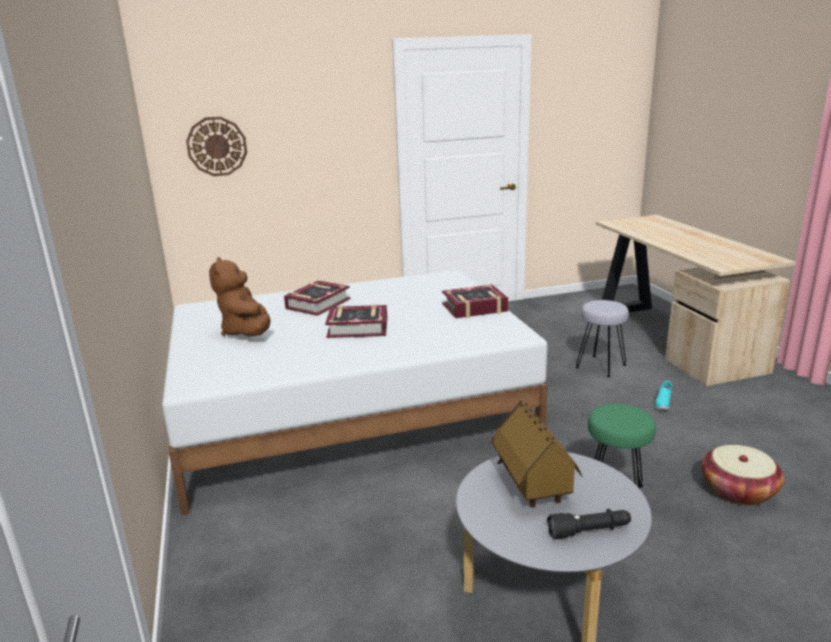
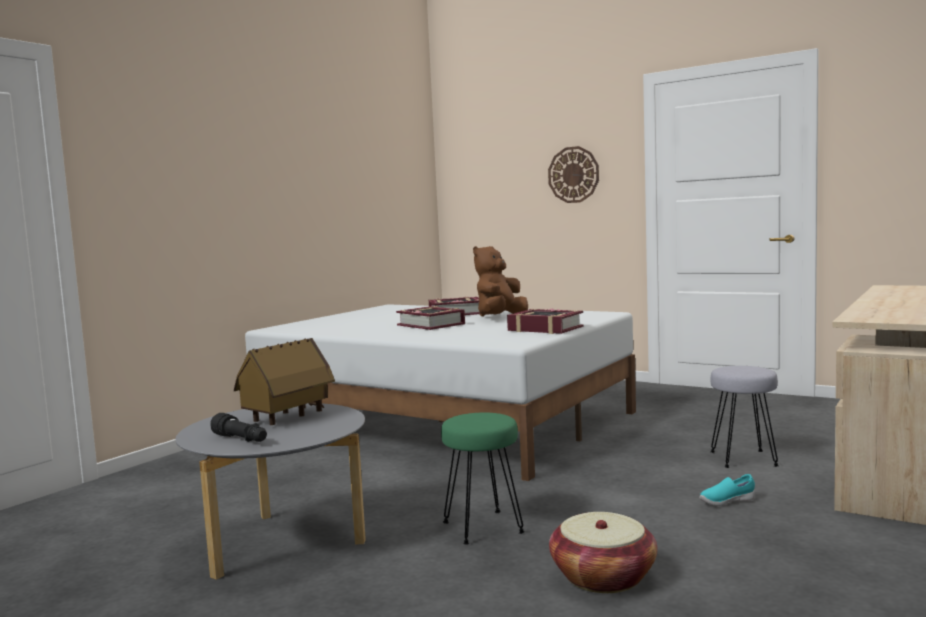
camera: 50 degrees right, 15 degrees down
wall clock [186,117,247,176] -> wall clock moved to [548,146,599,203]
brown plush toy [209,257,270,336] -> brown plush toy moved to [473,246,528,317]

